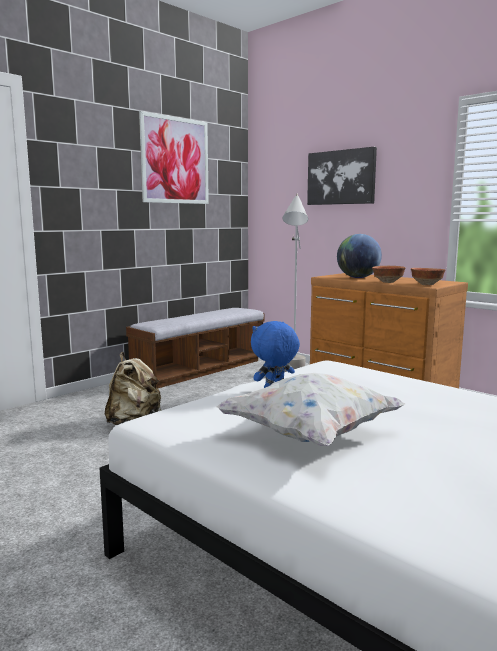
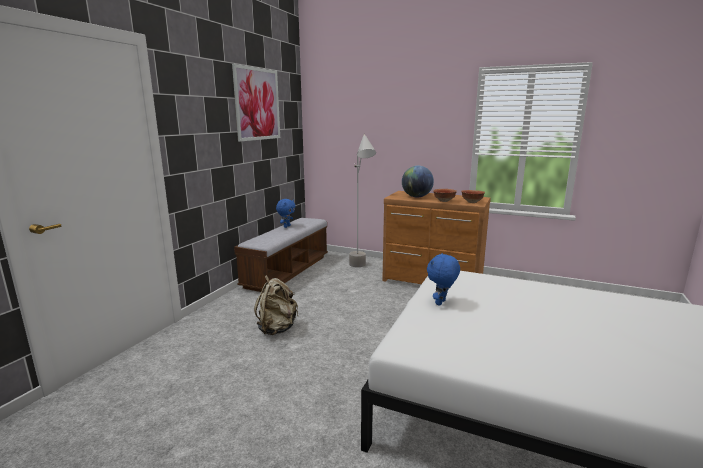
camera: 20 degrees left, 5 degrees up
white pillow [216,373,405,446] -> none
picture [307,147,377,205] -> none
none -> blue plush toy [276,199,296,228]

